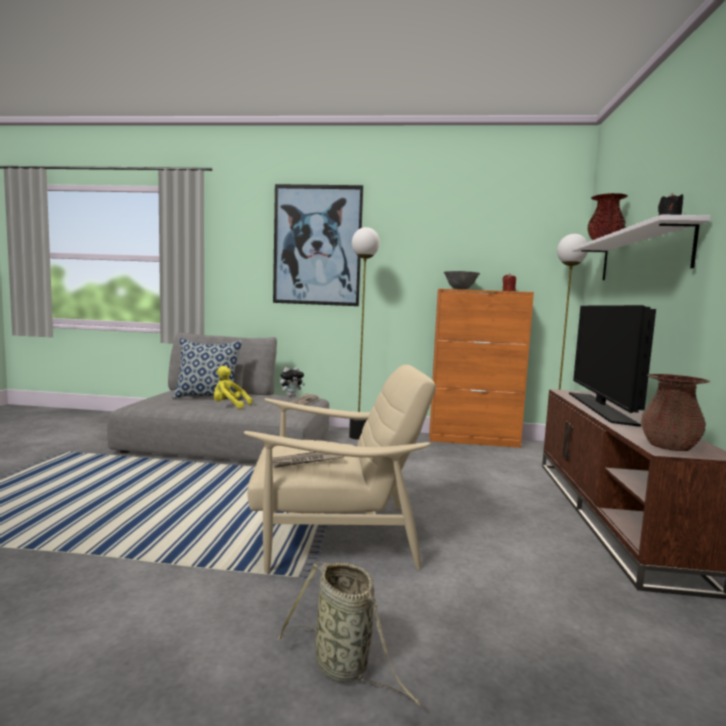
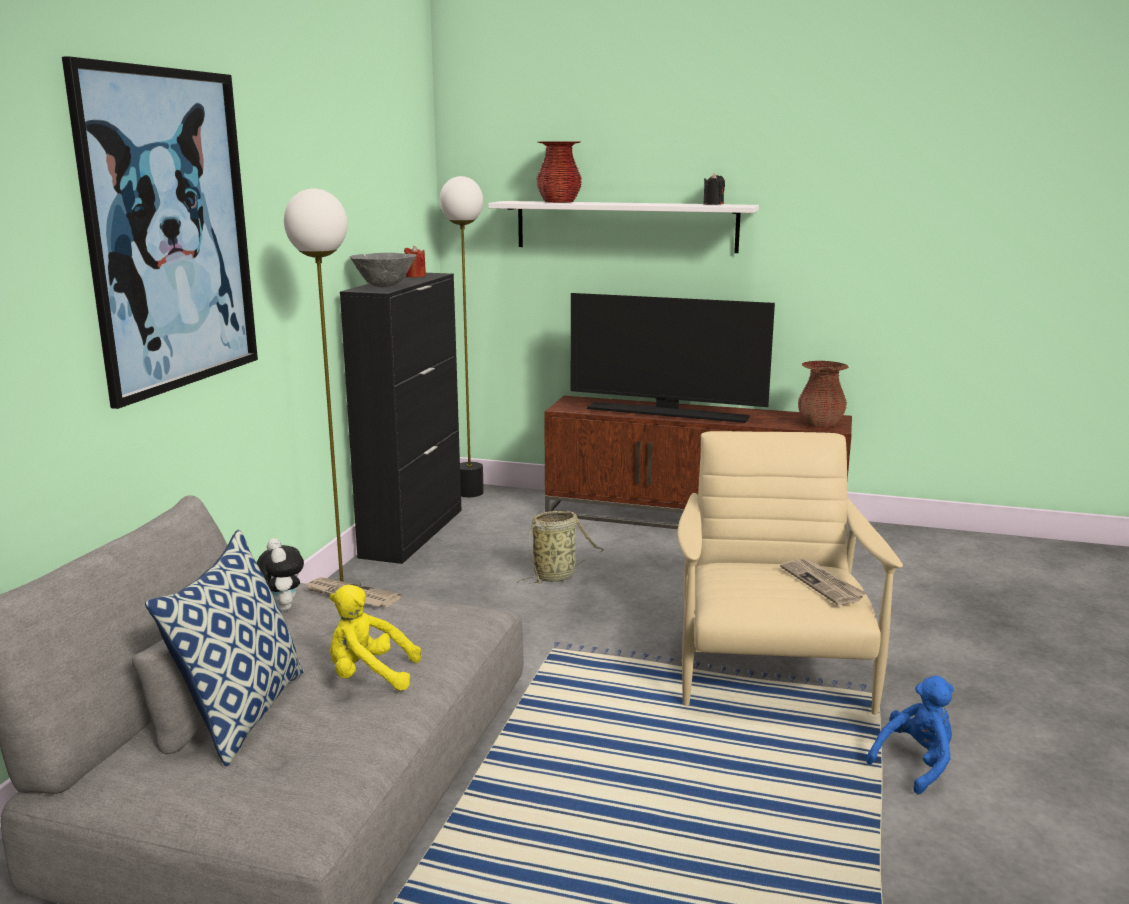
camera: 80 degrees left, 10 degrees up
yellow plush toy [214,366,253,409] -> yellow plush toy turned 75 degrees clockwise [329,585,421,691]
basket [277,562,422,705] -> basket moved to [517,511,604,584]
orange cabinet [429,289,534,448] -> black cabinet [340,273,461,564]
none -> blue plush toy [866,676,954,794]

